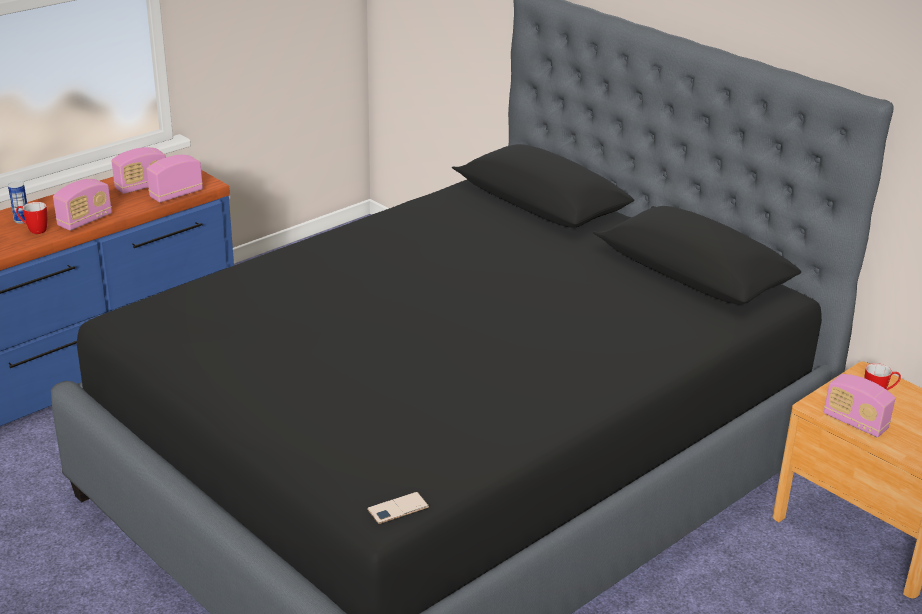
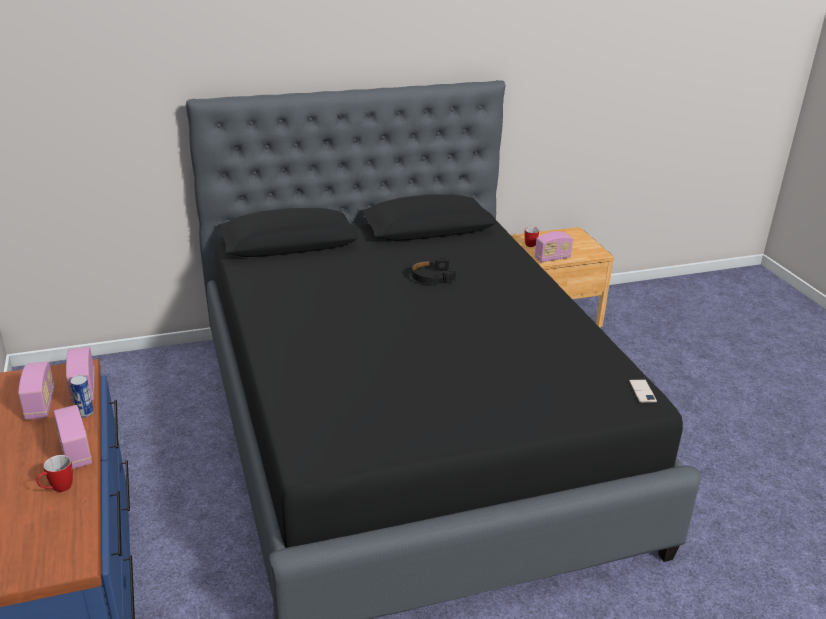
camera: 65 degrees left, 0 degrees up
can [8,181,27,224] -> can moved to [70,375,93,417]
none -> black headphones [411,258,456,283]

